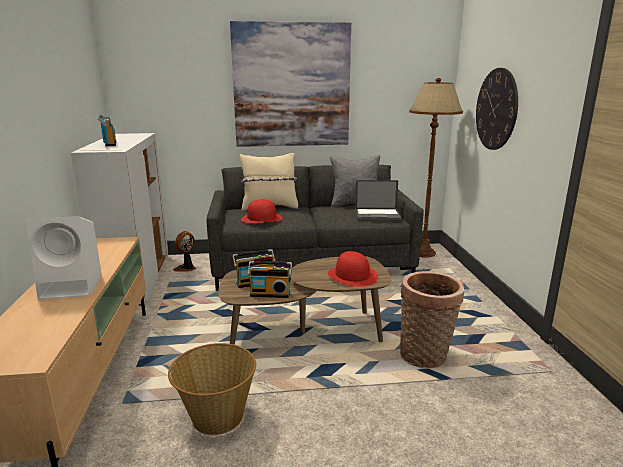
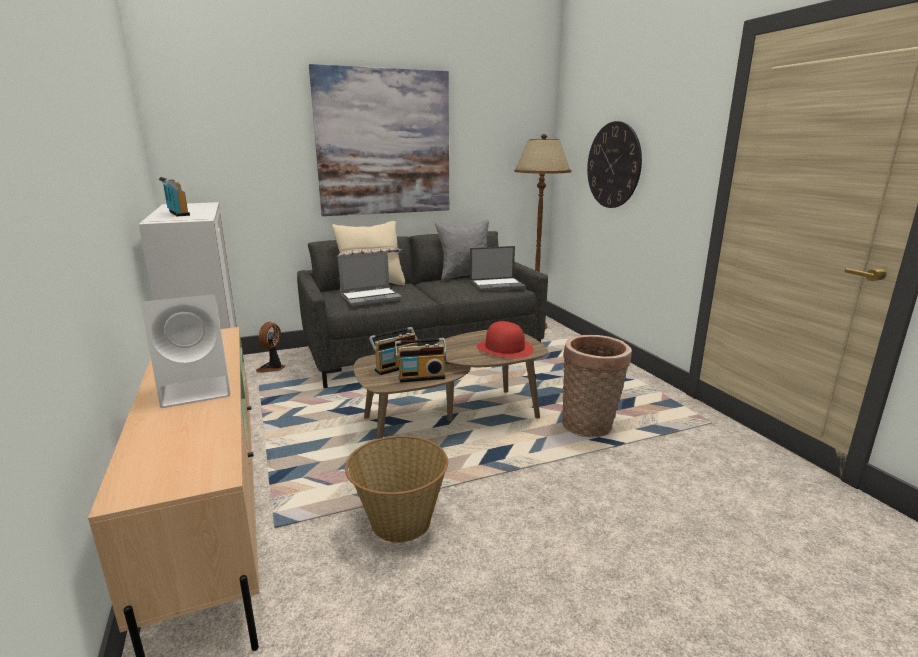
camera: 15 degrees left, 0 degrees up
red hat [241,200,283,223] -> laptop [338,251,402,306]

